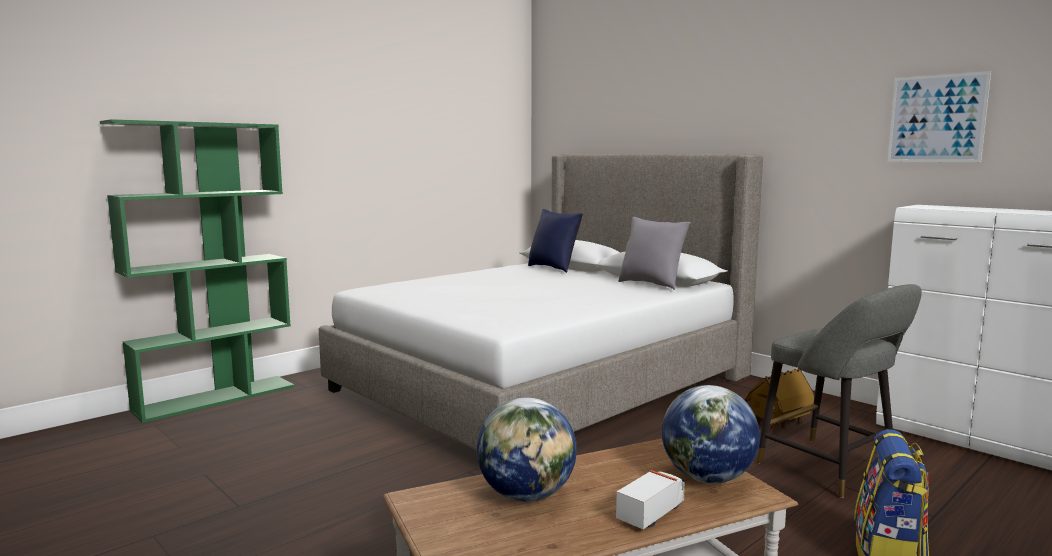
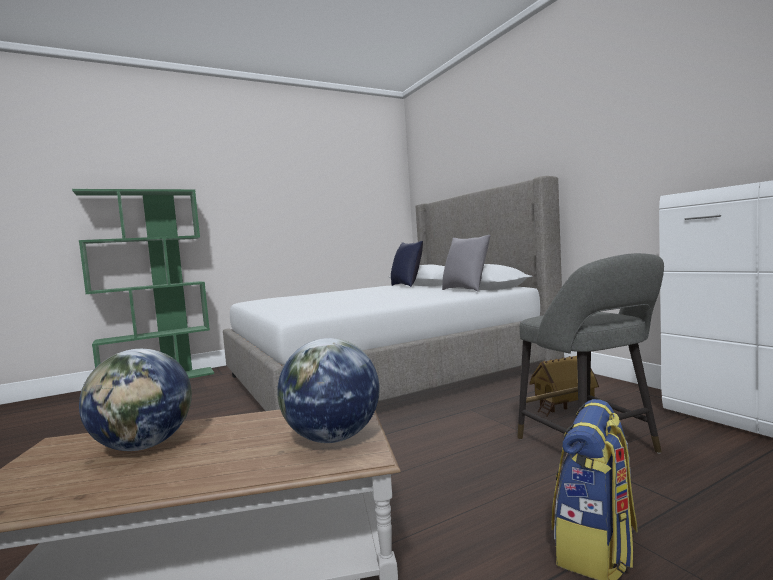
camera: 15 degrees right, 5 degrees down
toy truck [616,470,685,529] -> none
picture [887,71,991,162] -> none

